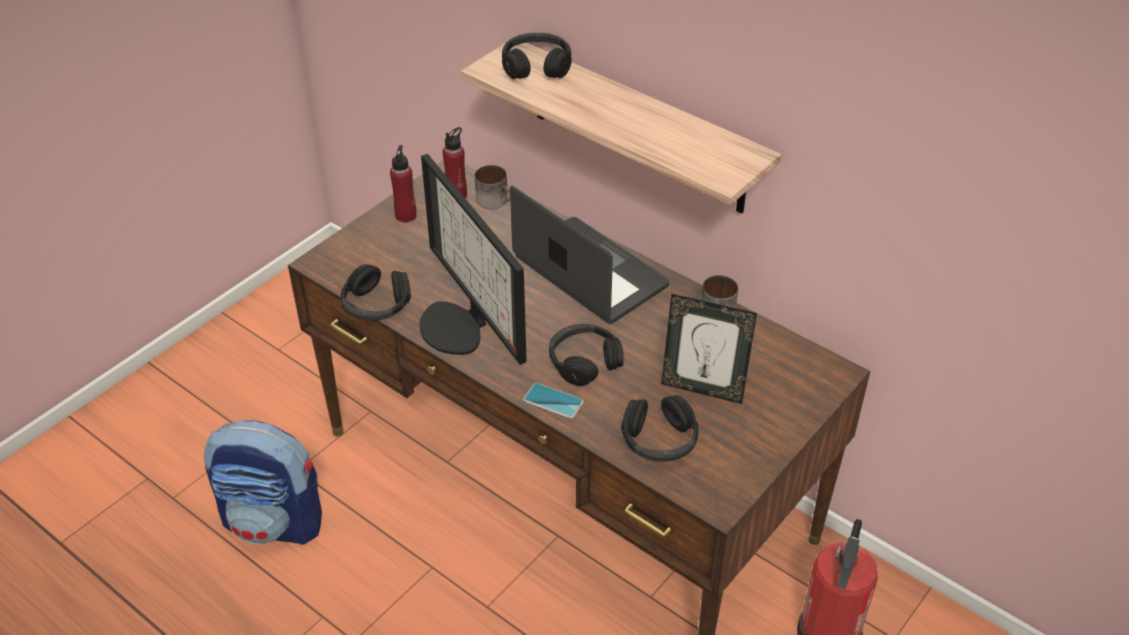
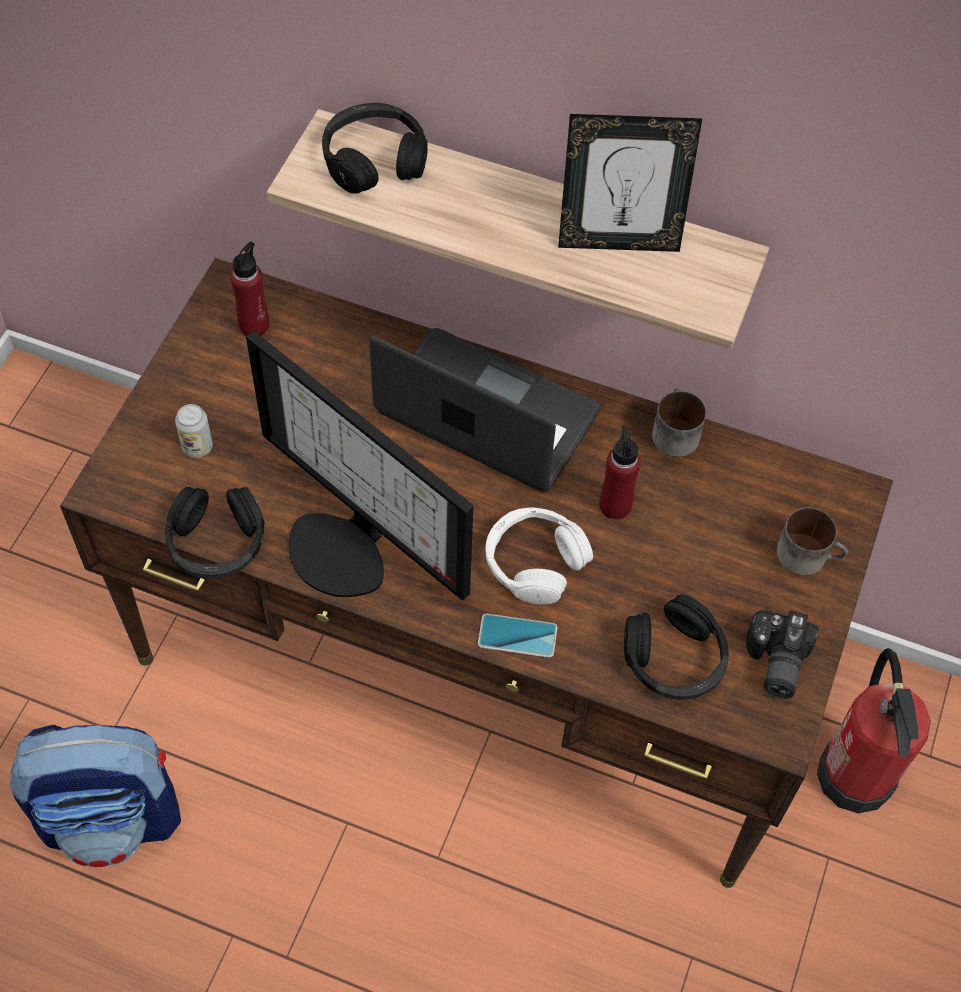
camera: 20 degrees left, 15 degrees up
red bottle [390,145,417,222] -> red bottle moved to [599,426,641,520]
mug [475,165,510,209] -> mug moved to [777,508,848,575]
black headphones [549,324,624,386] -> white headphones [485,507,593,604]
picture frame [661,294,757,404] -> picture frame moved to [558,114,702,252]
none -> can [175,404,213,458]
none -> camera [746,610,819,699]

